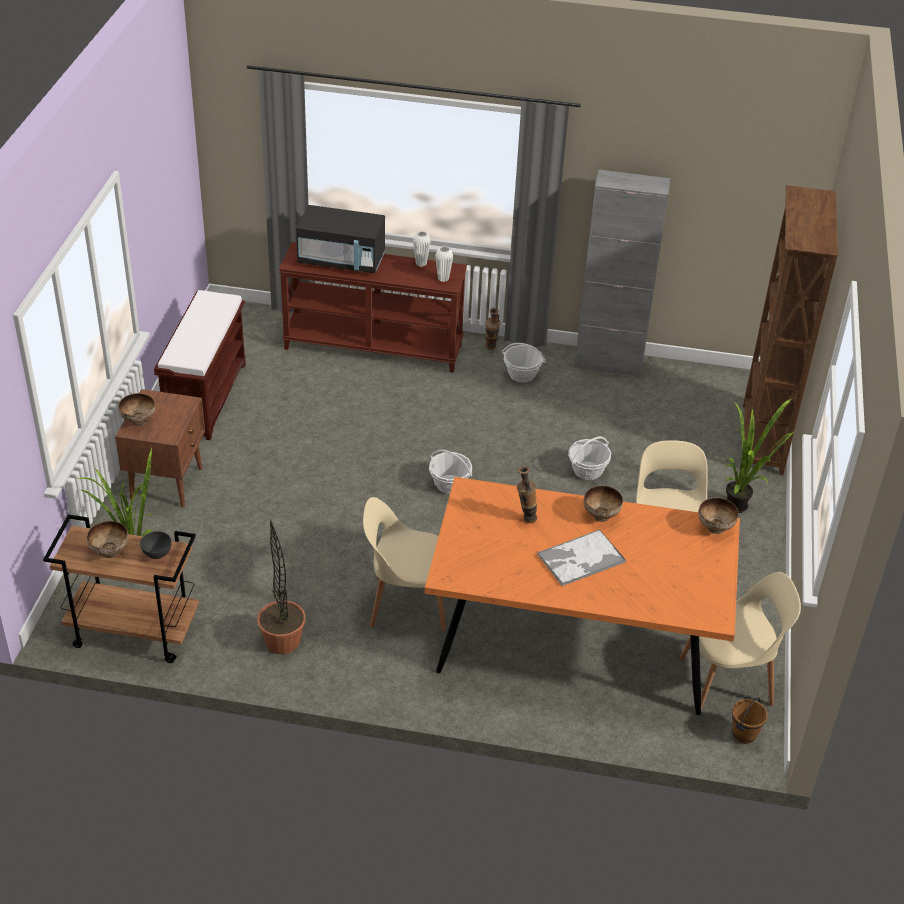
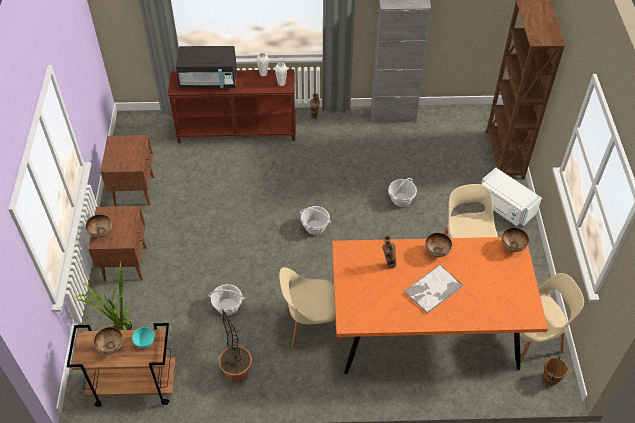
camera: 10 degrees left, 10 degrees up
grey bowl [140,531,171,559] -> turquoise bowl [132,327,154,348]
brown bench [154,290,246,440] -> brown nightstand [101,135,154,206]
basket [502,343,546,383] -> basket moved to [208,284,245,316]
potted plant [725,398,795,513] -> white microwave [481,168,542,226]

